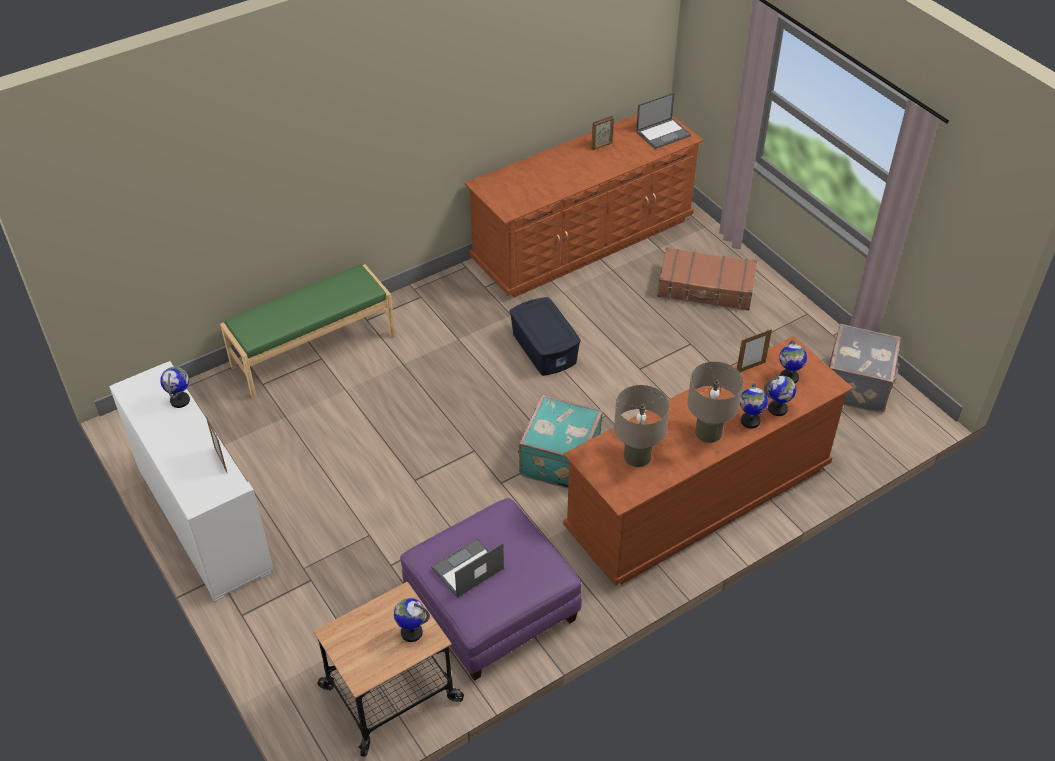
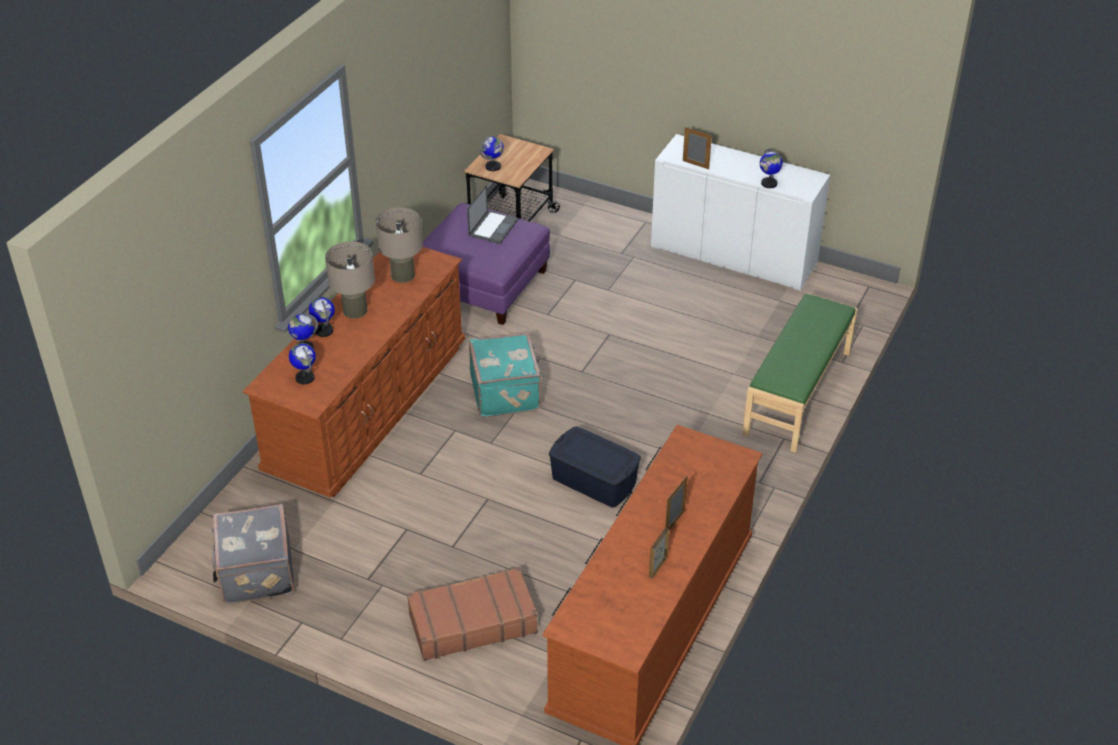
camera: 150 degrees right, 5 degrees down
laptop [636,92,691,149] -> none
picture frame [737,329,772,372] -> picture frame moved to [665,475,688,530]

